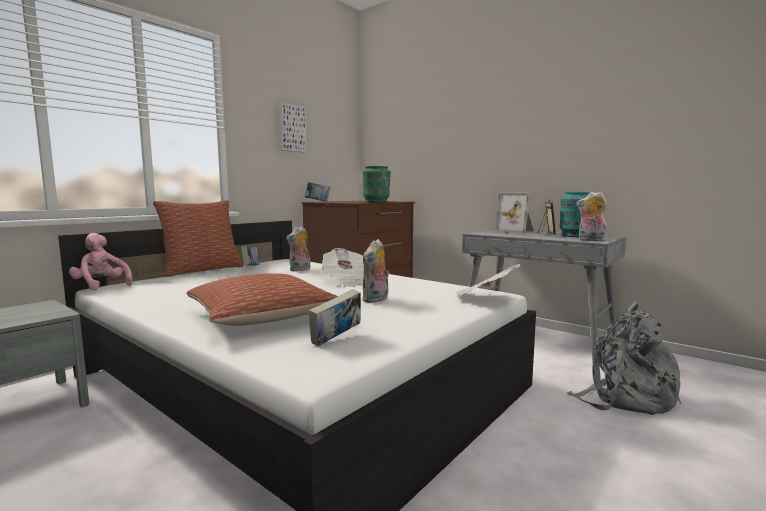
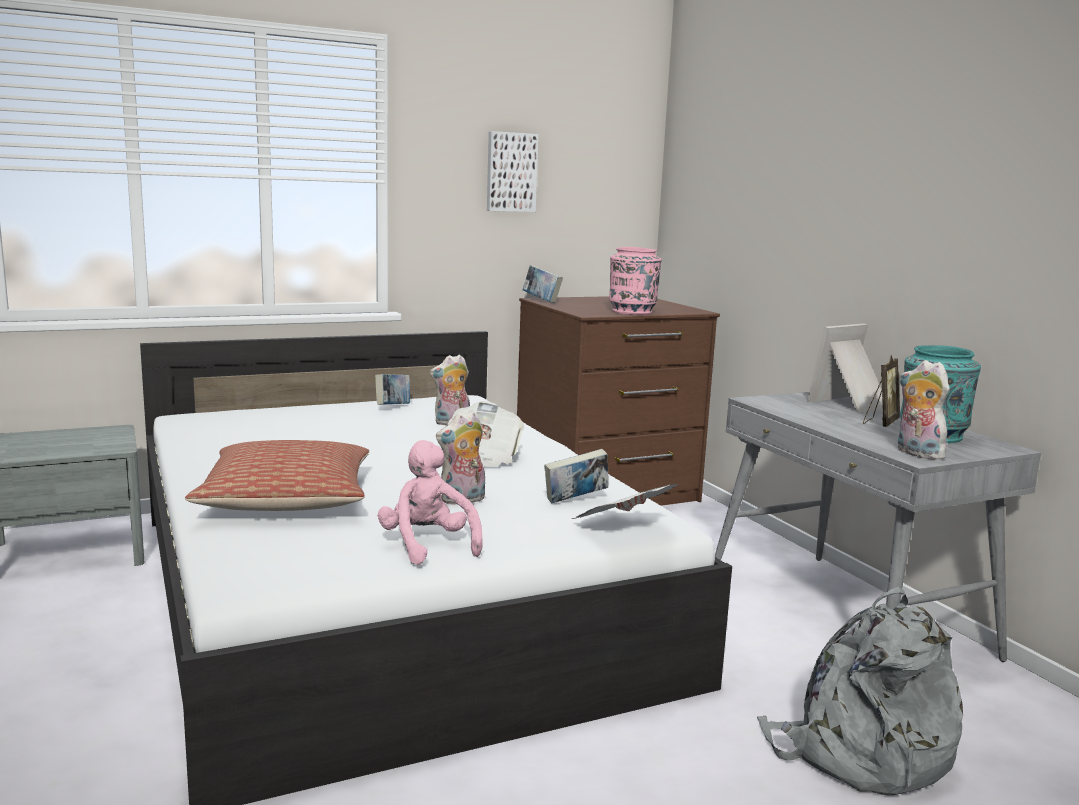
camera: 25 degrees right, 5 degrees up
pink plush toy [69,233,133,290] -> pink plush toy moved to [378,440,483,565]
pillow [153,200,243,276] -> none
book [308,289,361,346] -> book moved to [544,449,609,503]
green vase [363,166,391,202] -> pink vase [609,247,661,315]
picture frame [495,192,534,234] -> picture frame turned 75 degrees clockwise [807,323,883,413]

